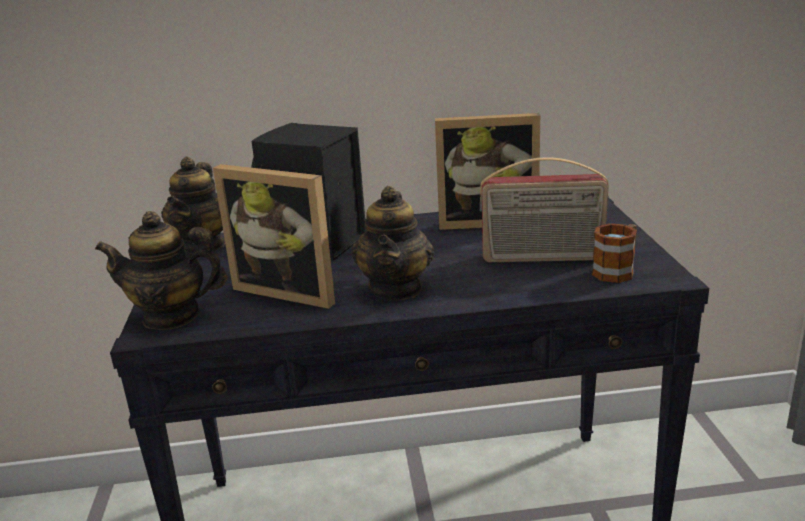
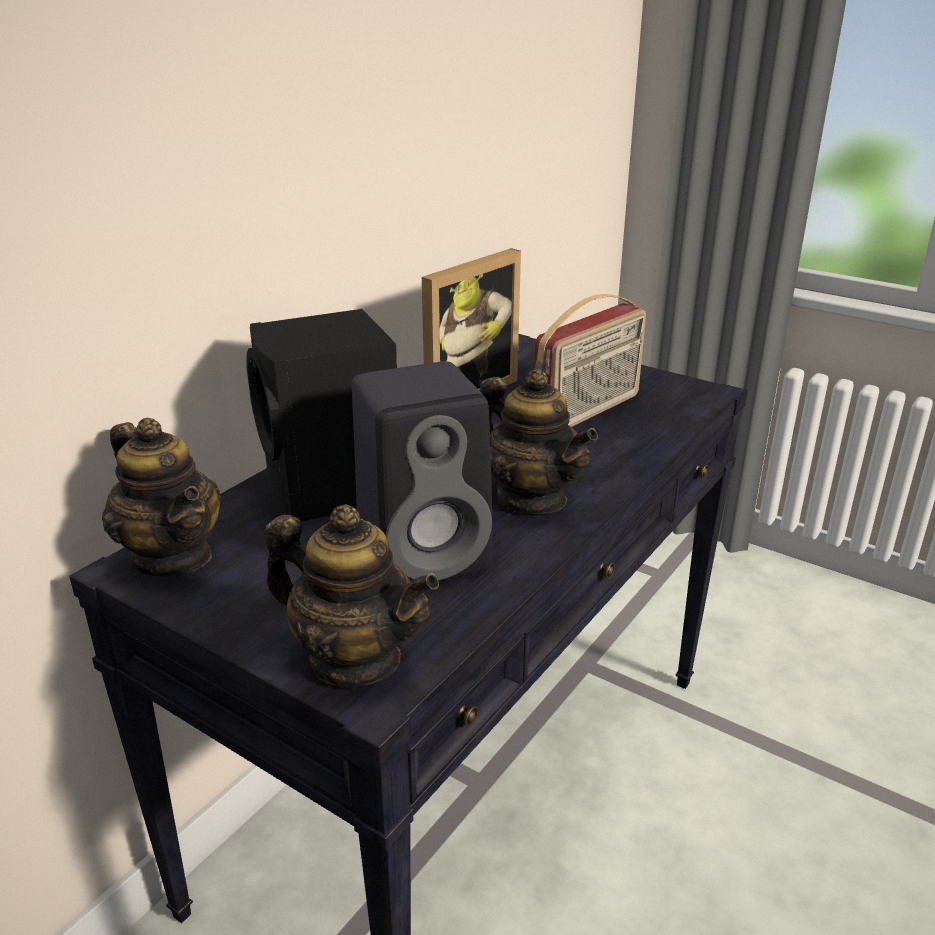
camera: 50 degrees left, 5 degrees up
teapot [95,211,228,330] -> teapot turned 105 degrees counterclockwise [265,504,439,687]
picture frame [213,164,335,309] -> black speaker [352,361,493,582]
mug [592,223,637,283] -> none

